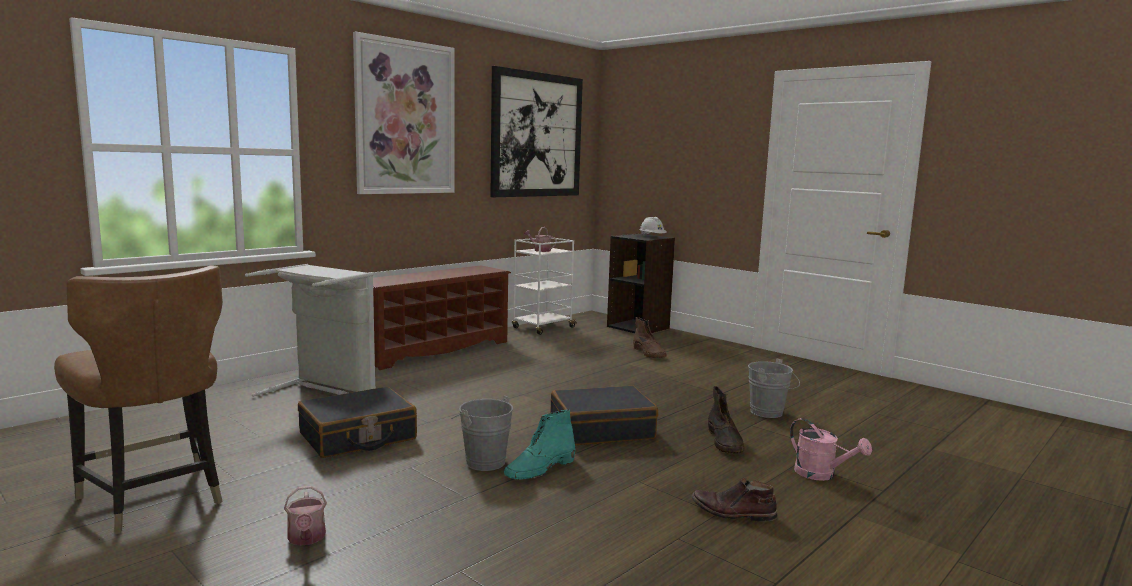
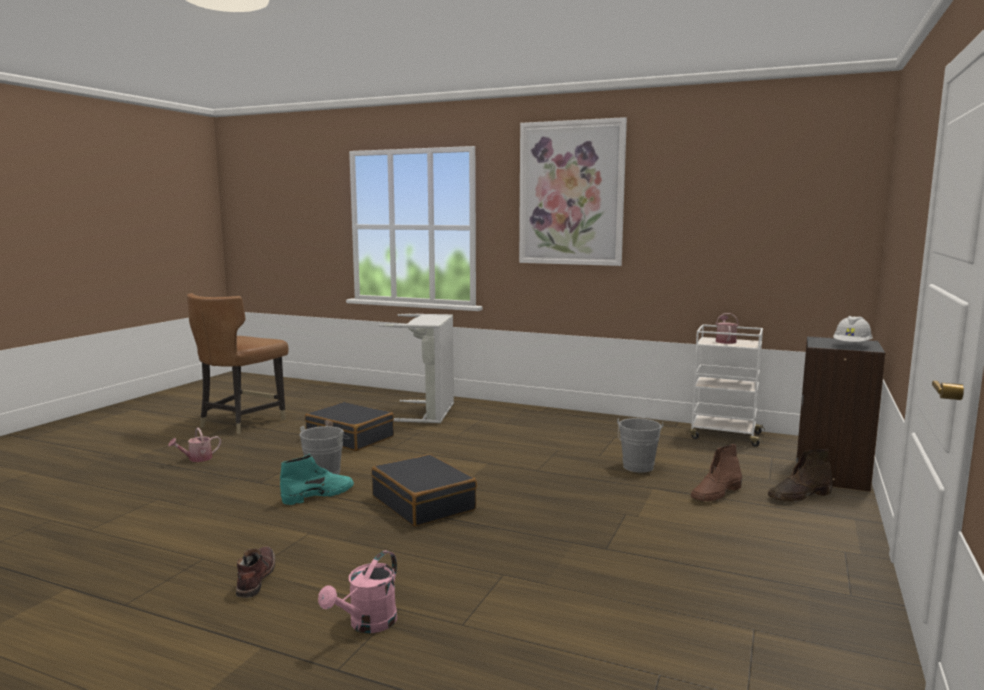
camera: 70 degrees right, 0 degrees up
brown shoe rack [373,266,511,370] -> none
picture [490,66,583,197] -> none
turquoise boot [504,409,575,480] -> turquoise boot turned 120 degrees clockwise [280,454,354,505]
brown boot [708,386,745,454] -> brown boot moved to [768,449,833,502]
grey bucket [748,359,800,418] -> grey bucket moved to [617,418,663,473]

